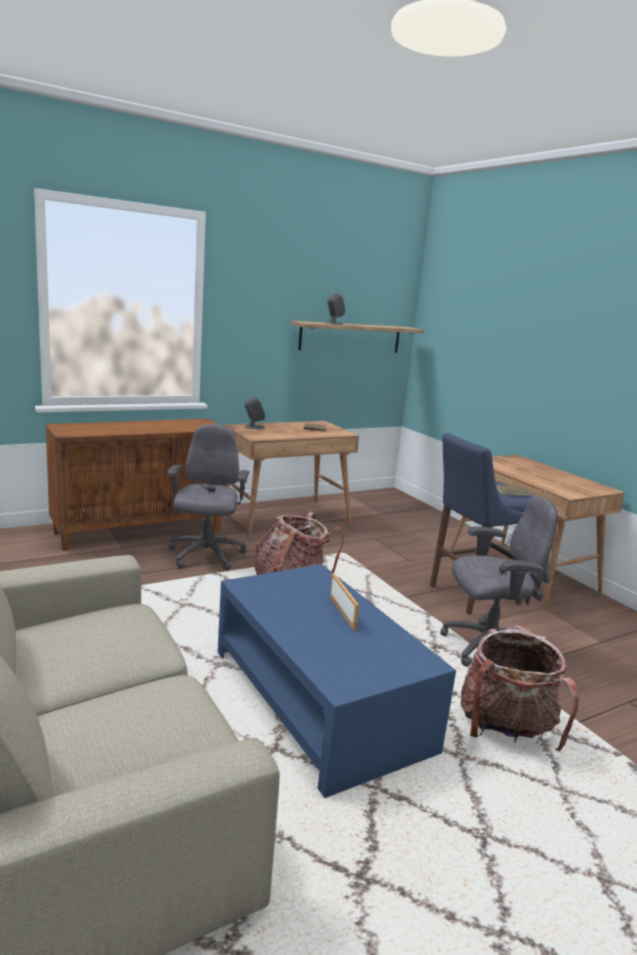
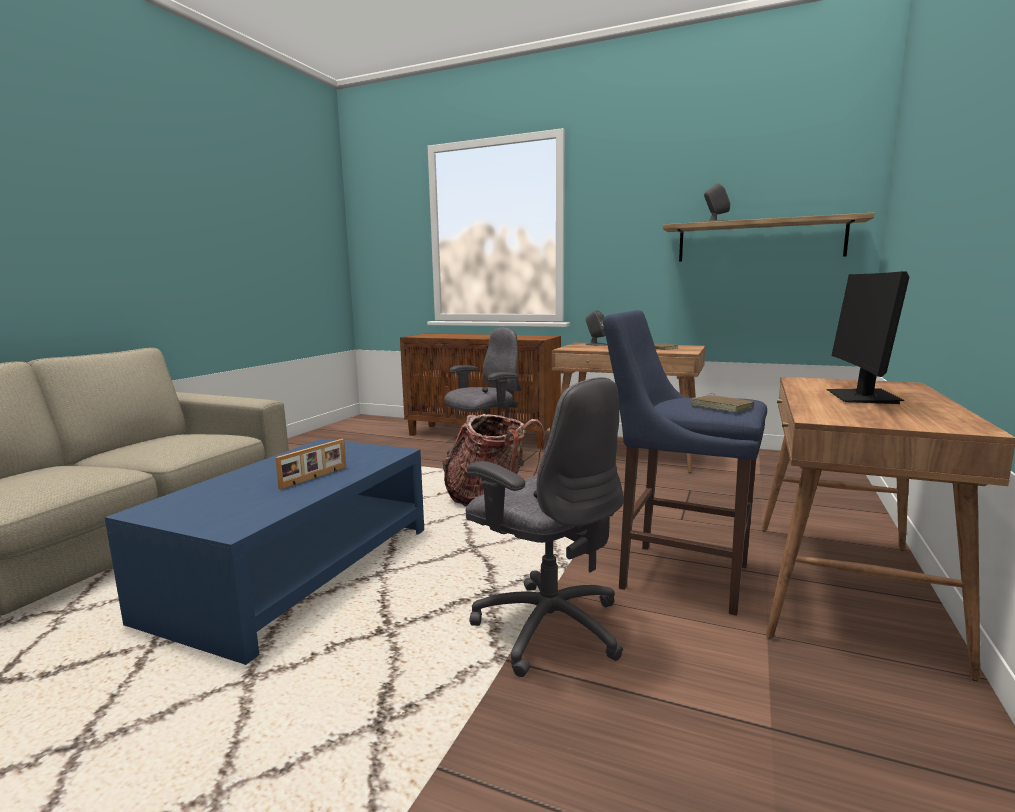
camera: 55 degrees right, 5 degrees down
backpack [461,625,579,752] -> none
none -> monitor [826,271,910,404]

